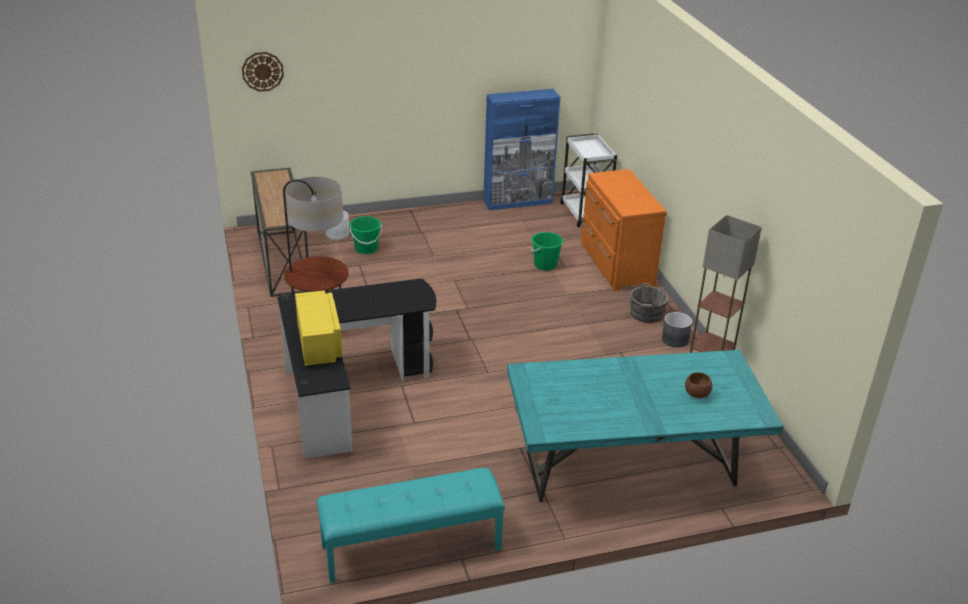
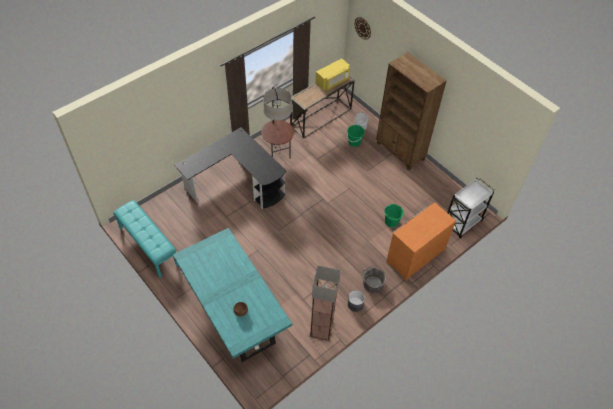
camera: 65 degrees right, 20 degrees up
yellow microwave [295,290,342,366] -> yellow microwave moved to [315,58,350,90]
blue cabinet [483,89,560,211] -> none
none -> brown bookcase [376,52,447,170]

